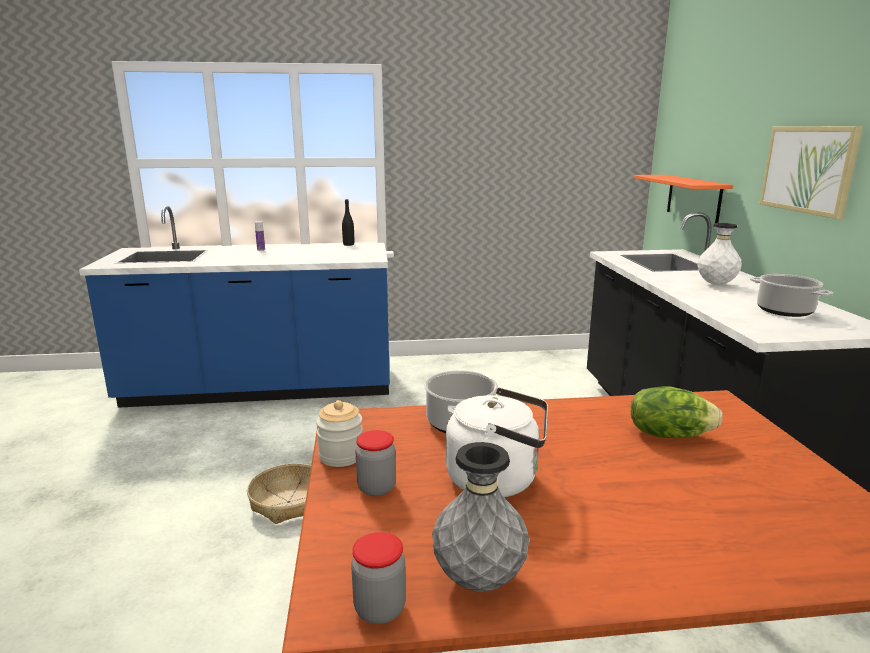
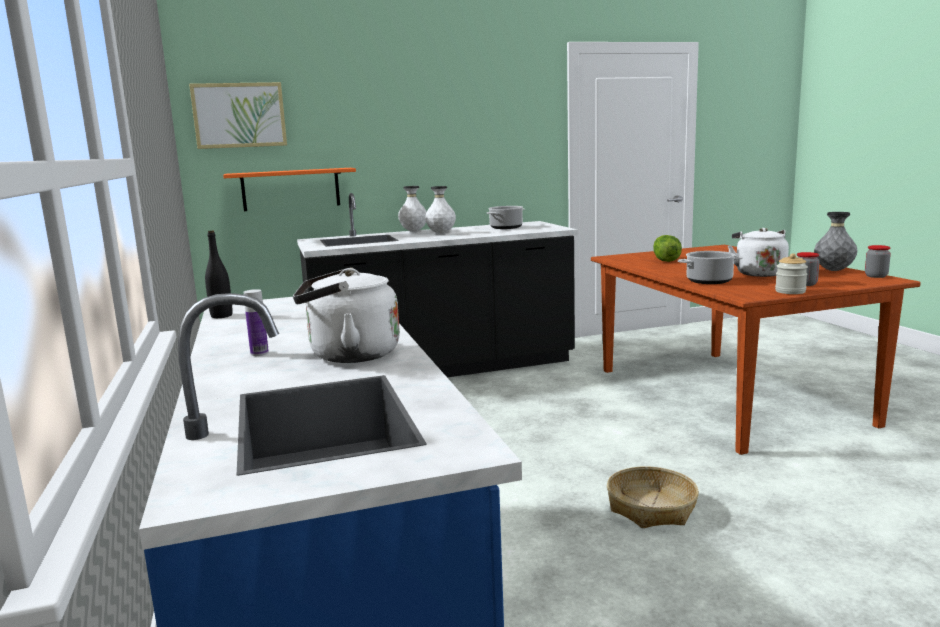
camera: 100 degrees left, 5 degrees down
picture [760,126,863,219] -> picture moved to [189,82,287,149]
none -> white kettle [293,267,400,363]
none -> white vase [398,186,427,232]

